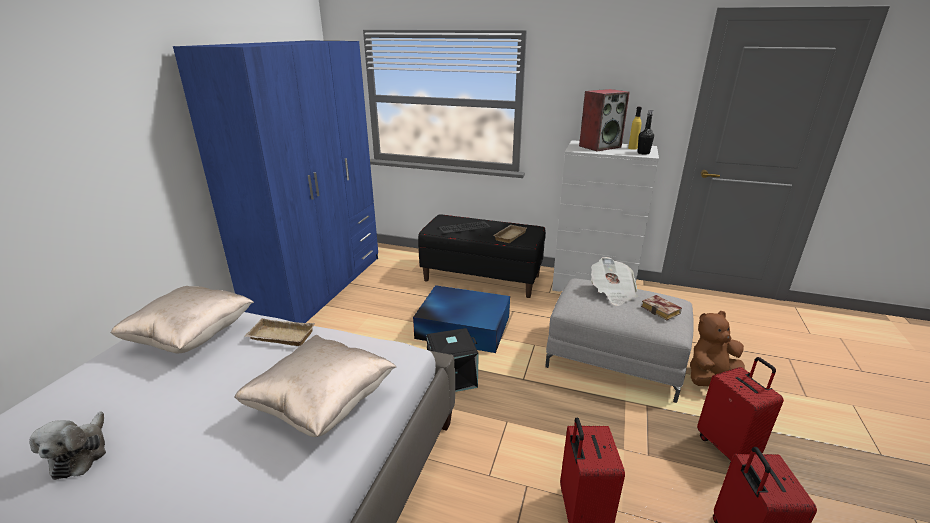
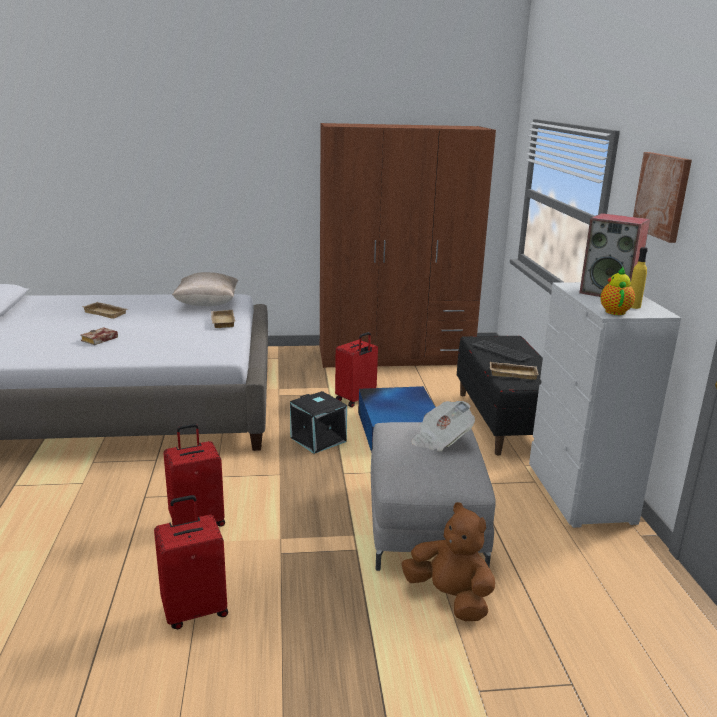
camera: 65 degrees right, 5 degrees down
plush toy [29,411,106,480] -> beige tray [82,302,128,319]
blue wardrobe [173,40,378,323] -> brown wardrobe [320,123,496,368]
beige pillow [234,335,396,437] -> none
black bottle [637,110,654,155] -> teapot [600,267,635,315]
book [641,295,682,321] -> book moved to [80,327,118,345]
red suitcase [697,357,784,462] -> red suitcase moved to [335,332,378,407]
none -> picture [633,152,692,243]

